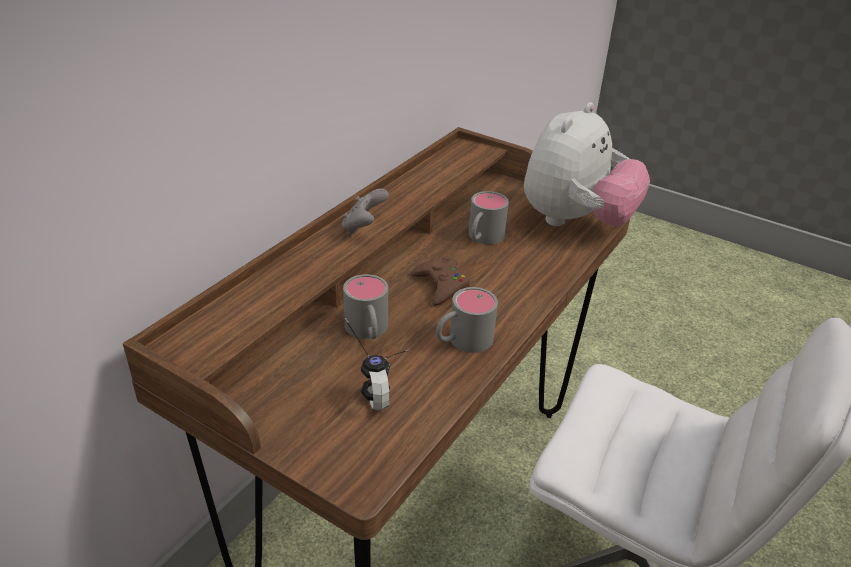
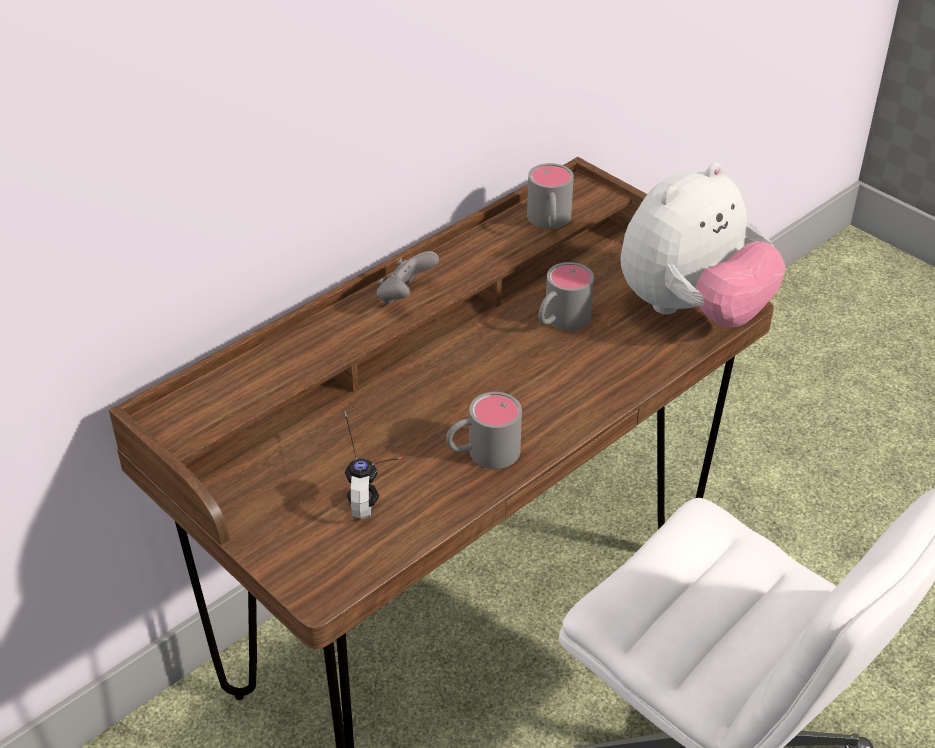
camera: 15 degrees right, 5 degrees up
grey mug [343,274,388,339] -> grey mug moved to [527,163,574,229]
brown game controller [411,256,470,306] -> none

